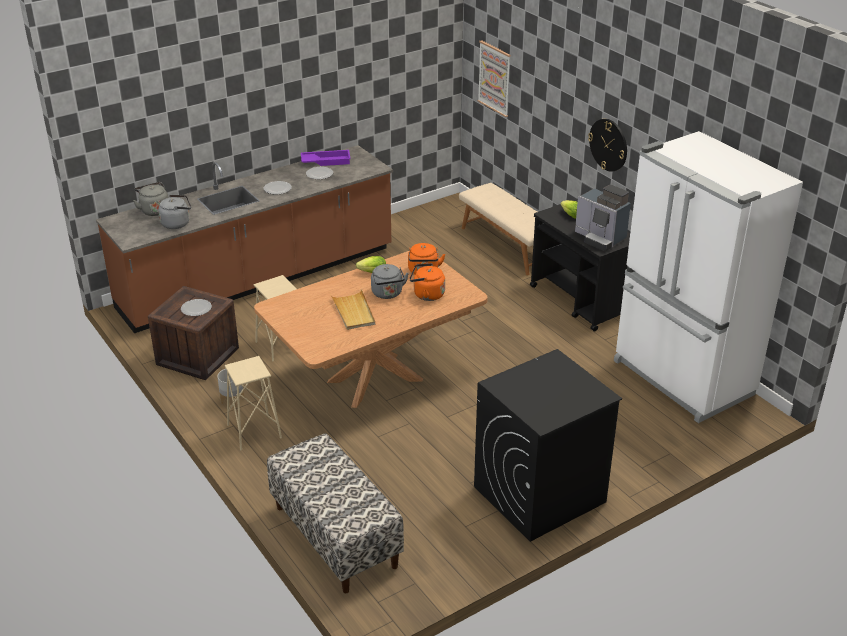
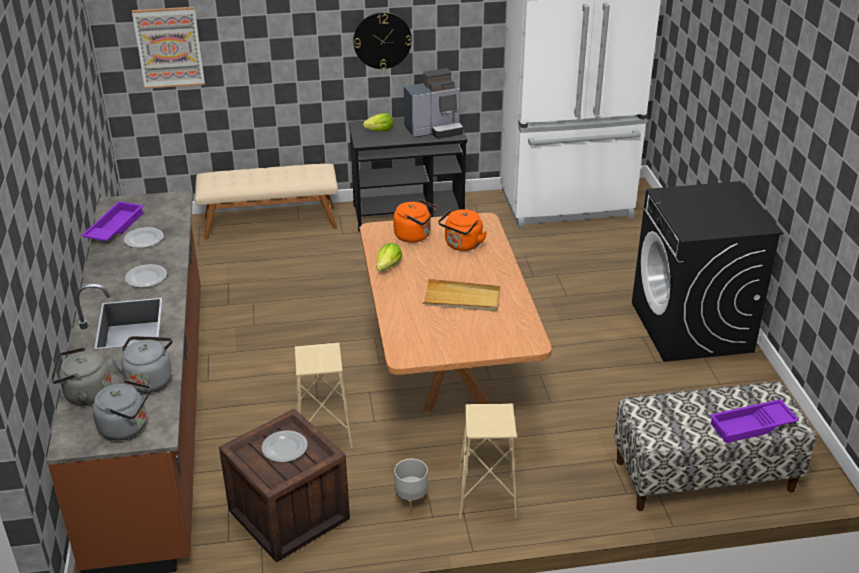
camera: 65 degrees left, 0 degrees up
grey kettle [371,264,409,299] -> grey kettle moved to [92,380,151,440]
none -> purple tray [710,399,799,443]

